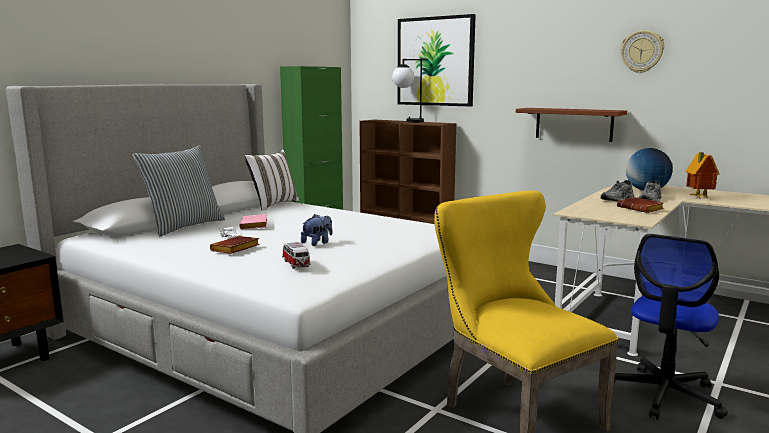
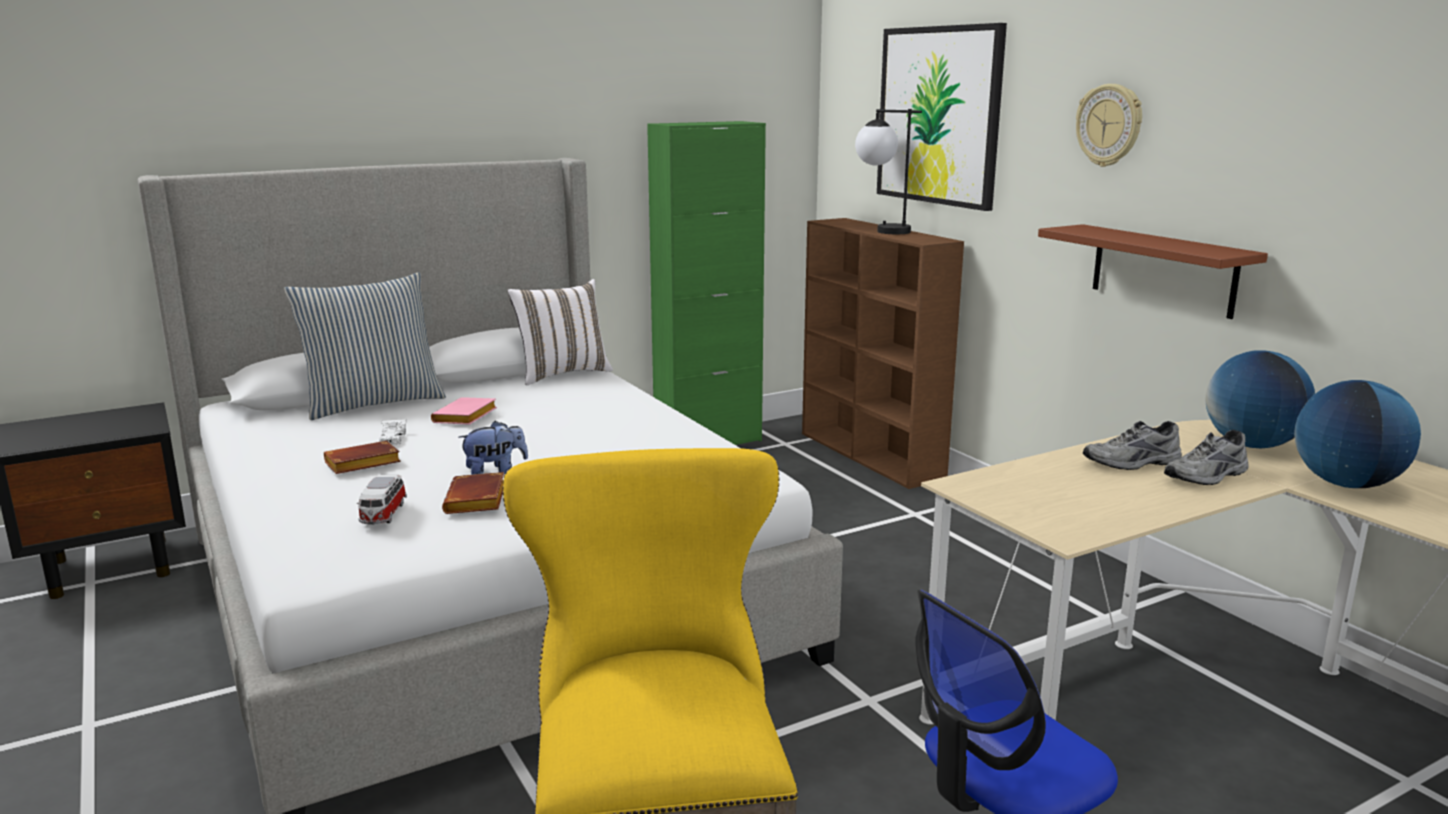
camera: 25 degrees right, 5 degrees up
brown book [617,197,664,213] -> brown book moved to [442,472,504,514]
wall clock [620,30,664,73] -> wall clock moved to [1076,84,1142,167]
toy house [686,152,719,199] -> globe [1294,380,1421,488]

